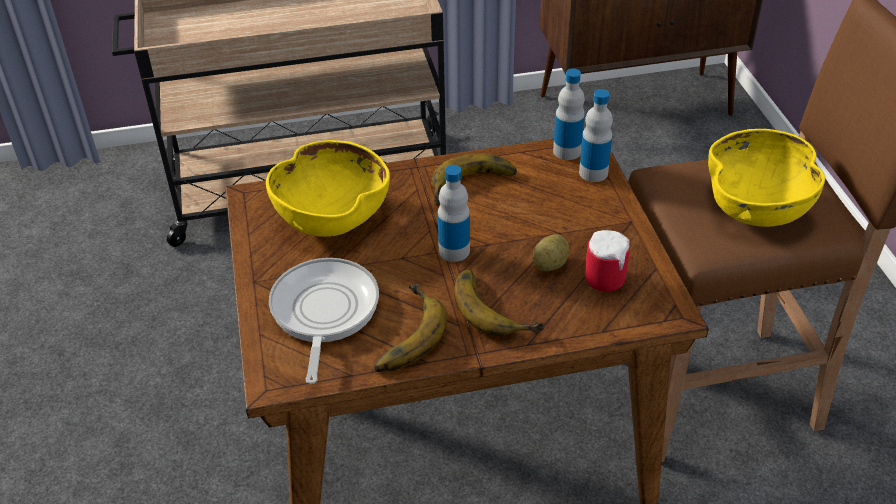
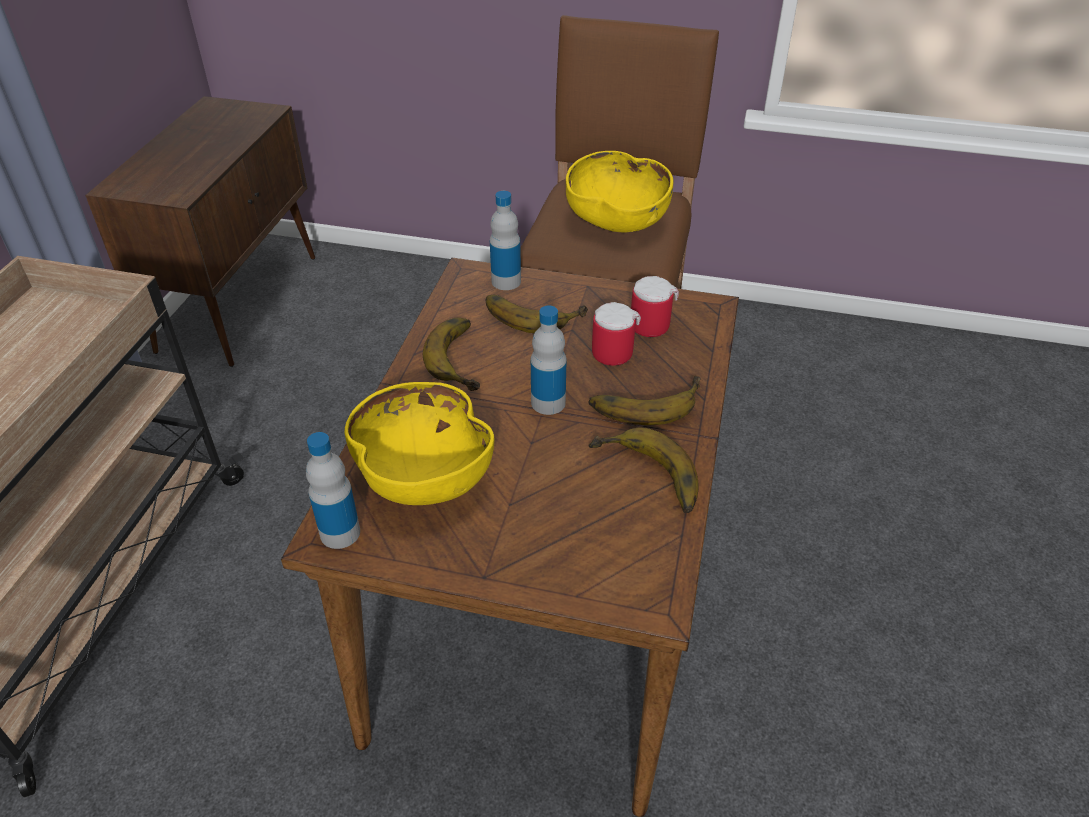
camera: 65 degrees left, 0 degrees up
frying pan [269,258,379,384] -> none
potato [533,234,569,271] -> mug [592,302,641,366]
bottle [553,69,585,160] -> bottle moved to [306,432,360,549]
none -> banana [486,295,588,333]

